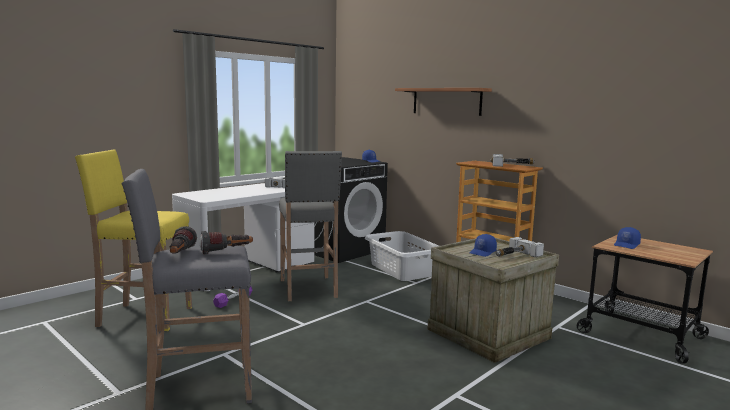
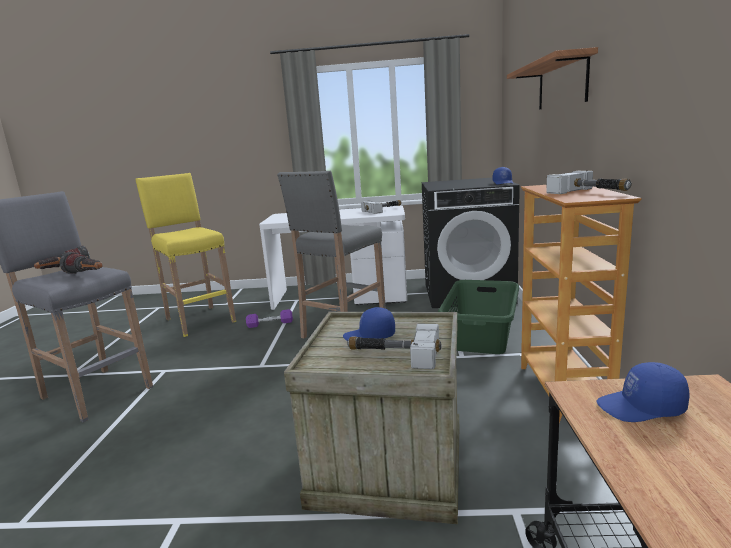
camera: 50 degrees right, 5 degrees up
white laundry basket [365,231,439,281] -> green laundry basket [438,280,519,354]

